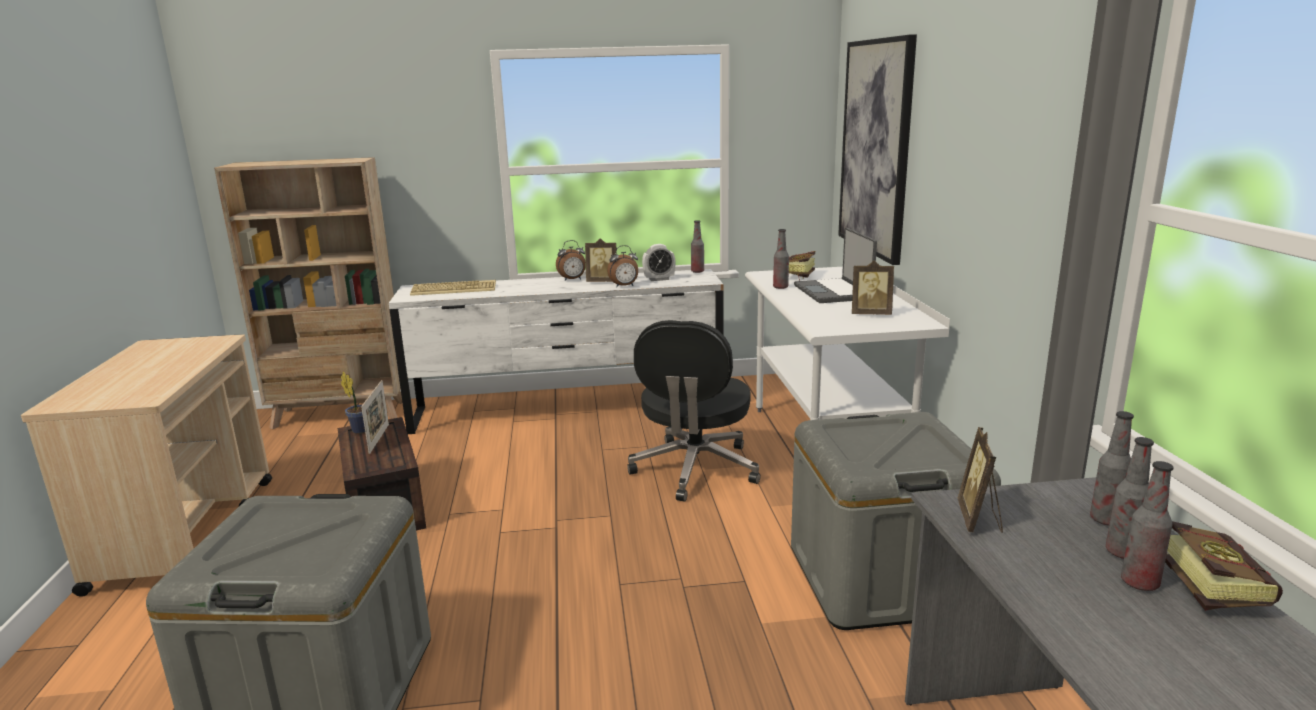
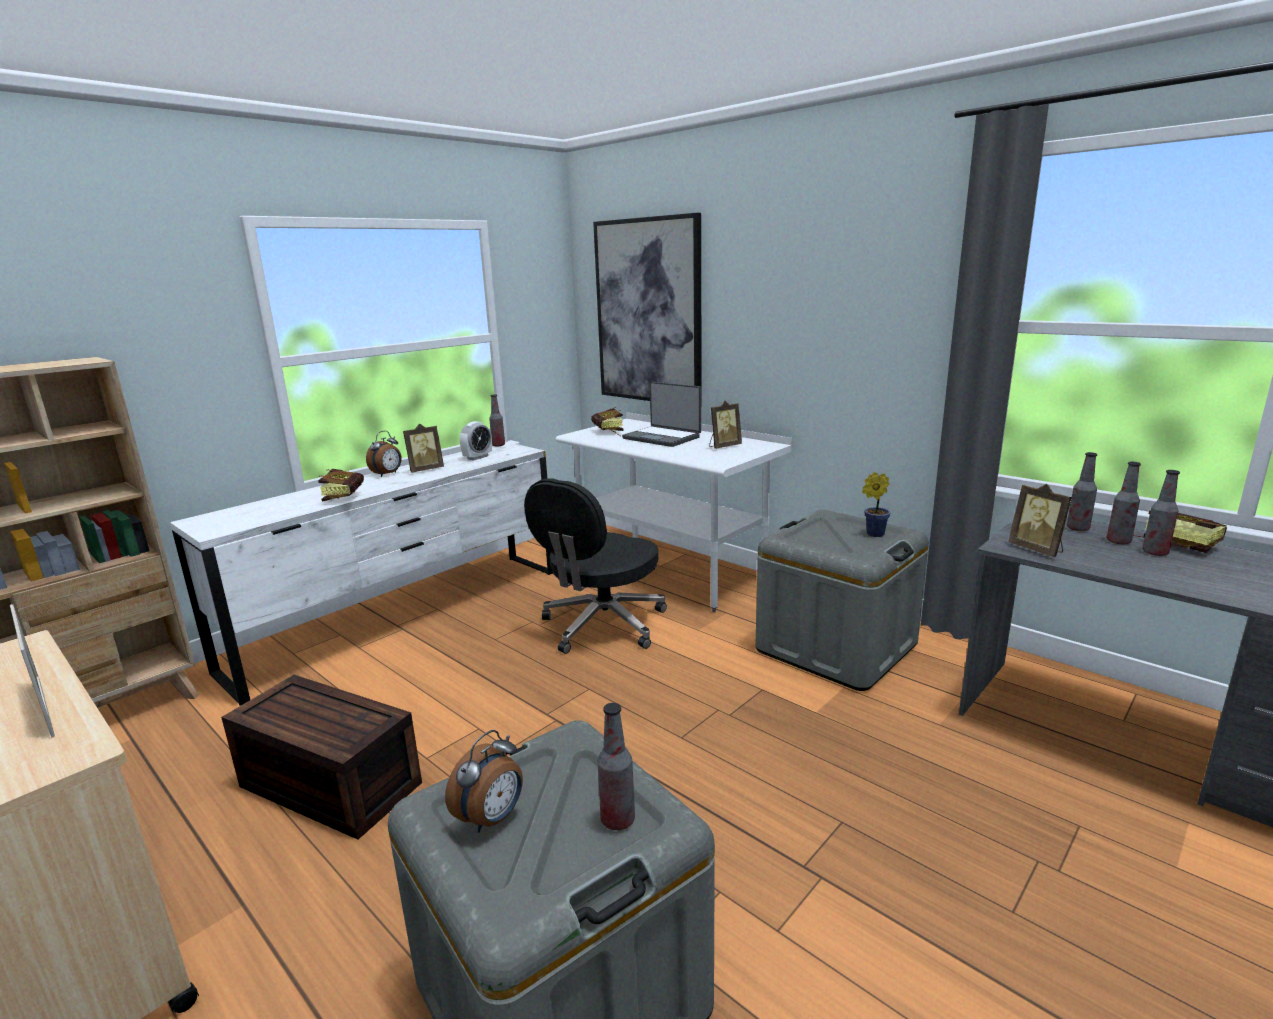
camera: 40 degrees left, 0 degrees up
potted plant [341,371,365,434] -> potted plant moved to [862,472,890,537]
picture frame [361,380,389,454] -> picture frame moved to [10,604,55,738]
keyboard [410,280,496,296] -> none
alarm clock [607,245,638,287] -> alarm clock moved to [445,730,523,833]
black office chair [627,320,760,502] -> black office chair turned 60 degrees clockwise [524,478,667,654]
bottle [773,229,789,289] -> bottle moved to [598,703,635,830]
none -> book [318,469,364,502]

